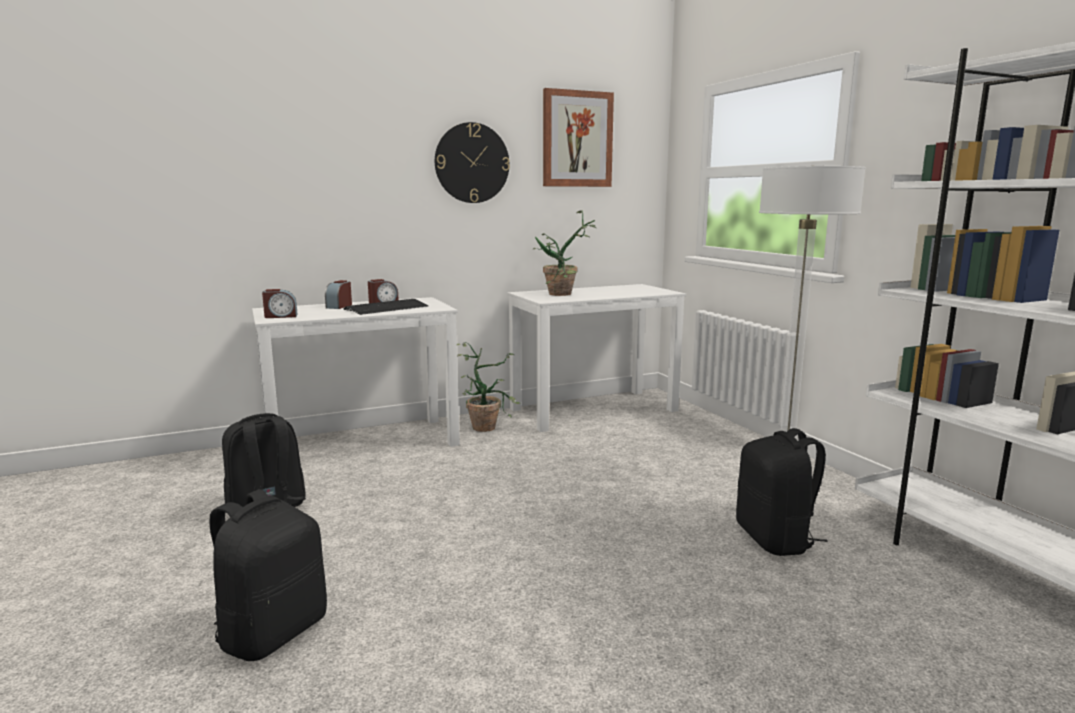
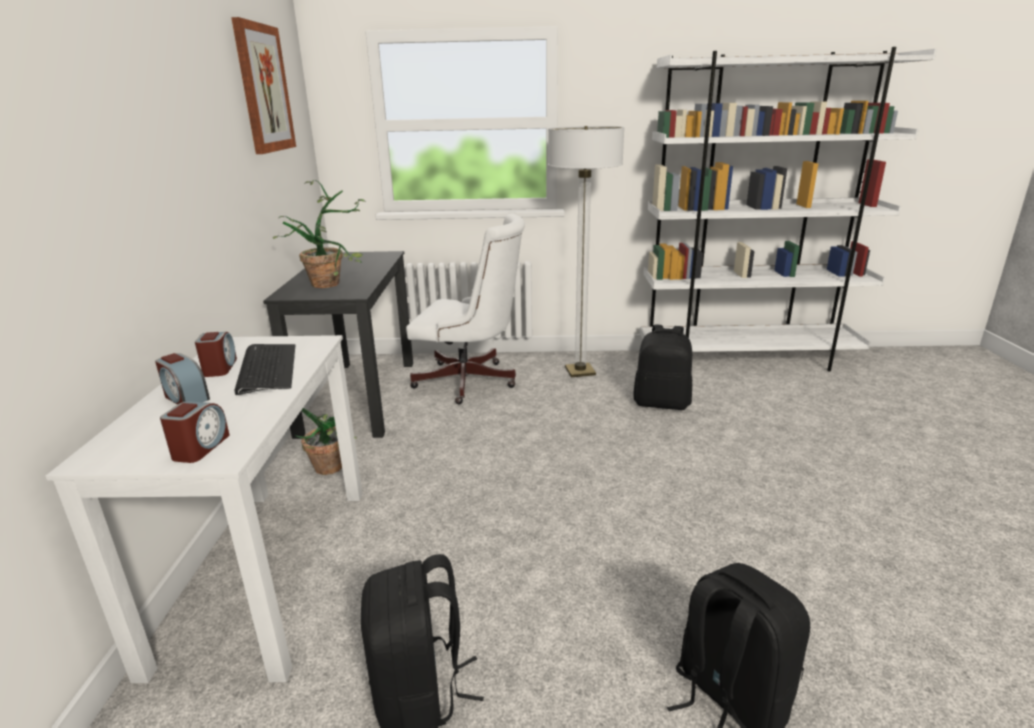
camera: 65 degrees left, 10 degrees up
wall clock [435,122,510,203] -> none
white desk [507,284,686,432] -> black desk [263,251,413,439]
none -> white office chair [406,213,525,404]

